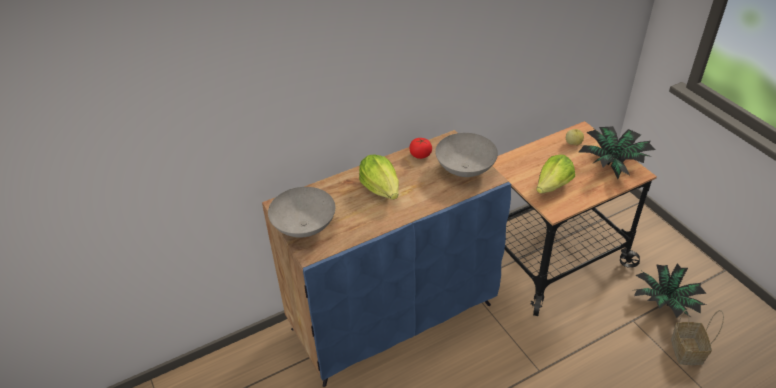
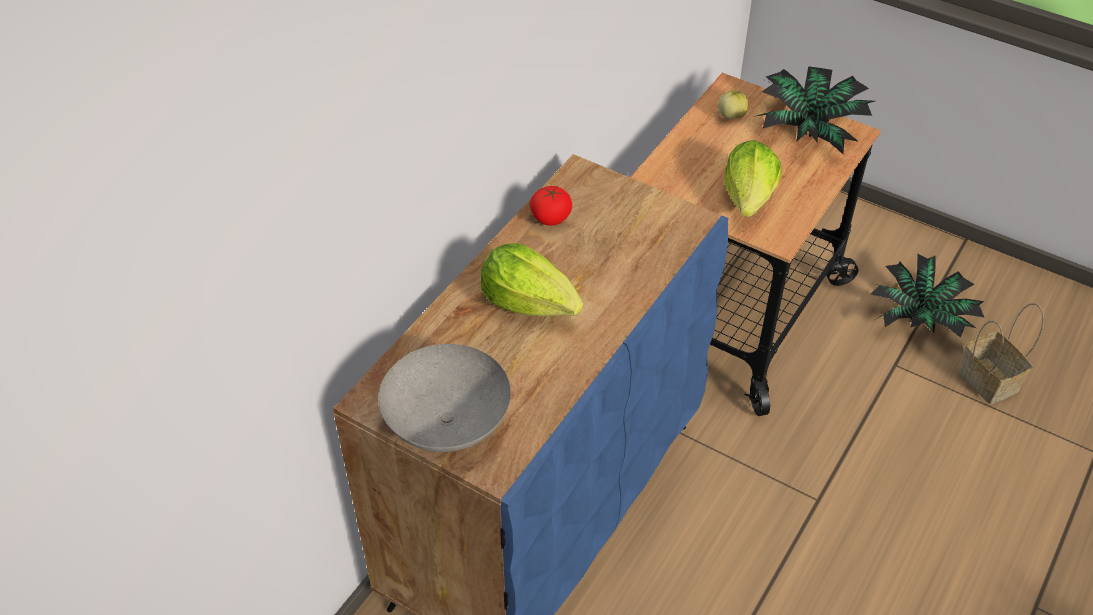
camera: 30 degrees left, 5 degrees up
grey bowl [435,133,498,177] -> none

